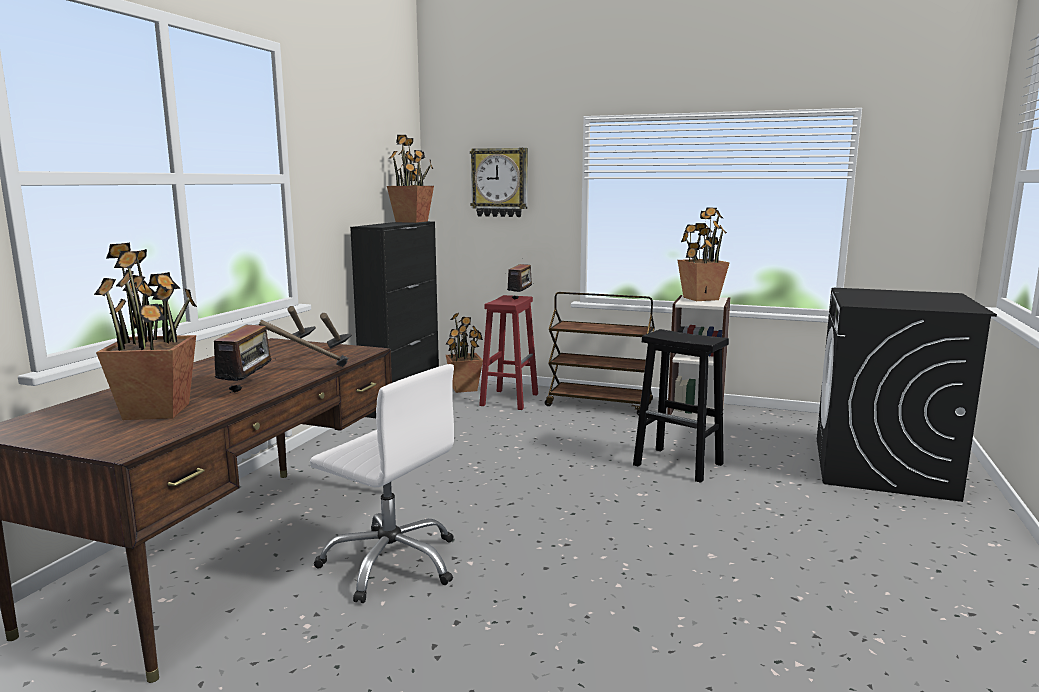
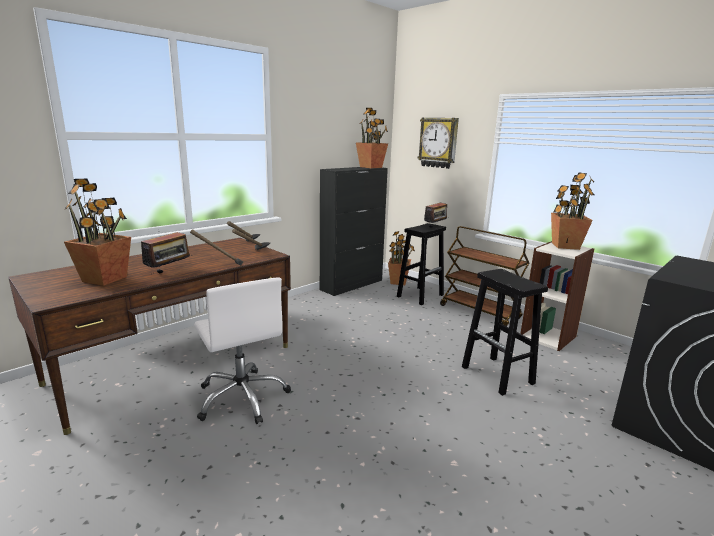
camera: 25 degrees right, 5 degrees up
red stool [479,295,538,410] -> black stool [397,223,446,305]

